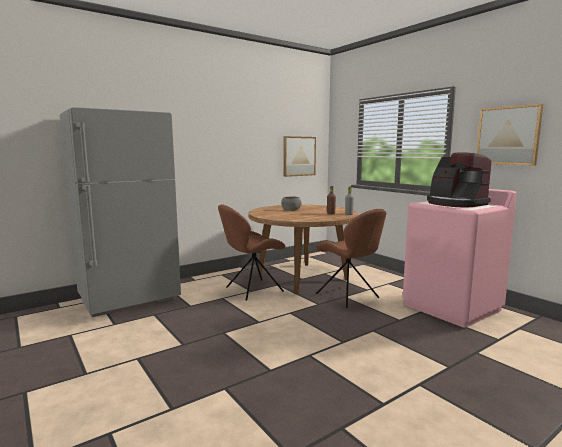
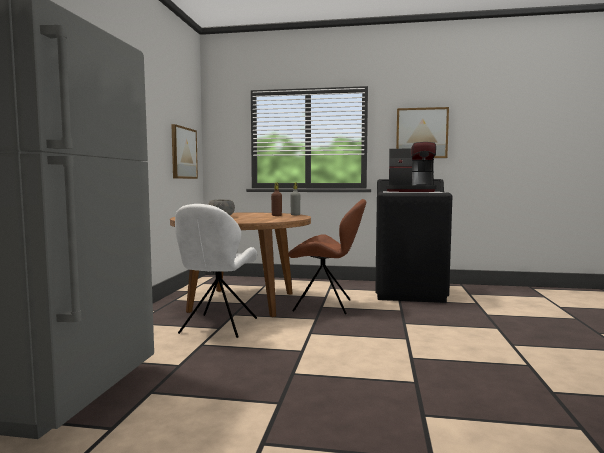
camera: 45 degrees left, 5 degrees down
brown chair [218,204,286,301] -> white chair [175,204,257,338]
pink washing machine [403,189,517,328] -> black washing machine [375,179,452,303]

